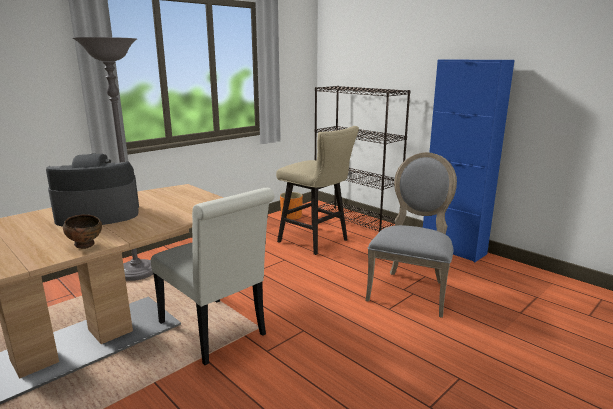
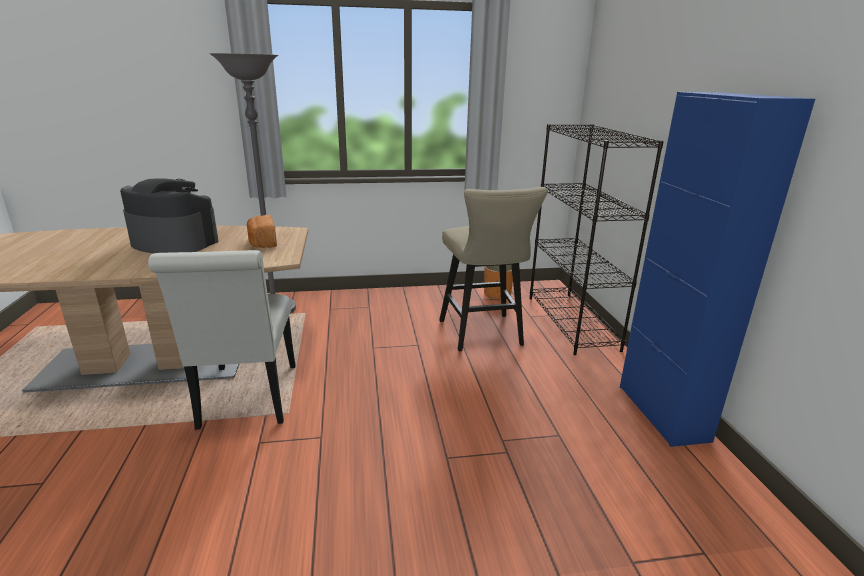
camera: 35 degrees right, 5 degrees up
brown bowl [63,214,102,249] -> none
grey chair [366,152,457,318] -> none
none -> bread [247,215,277,248]

